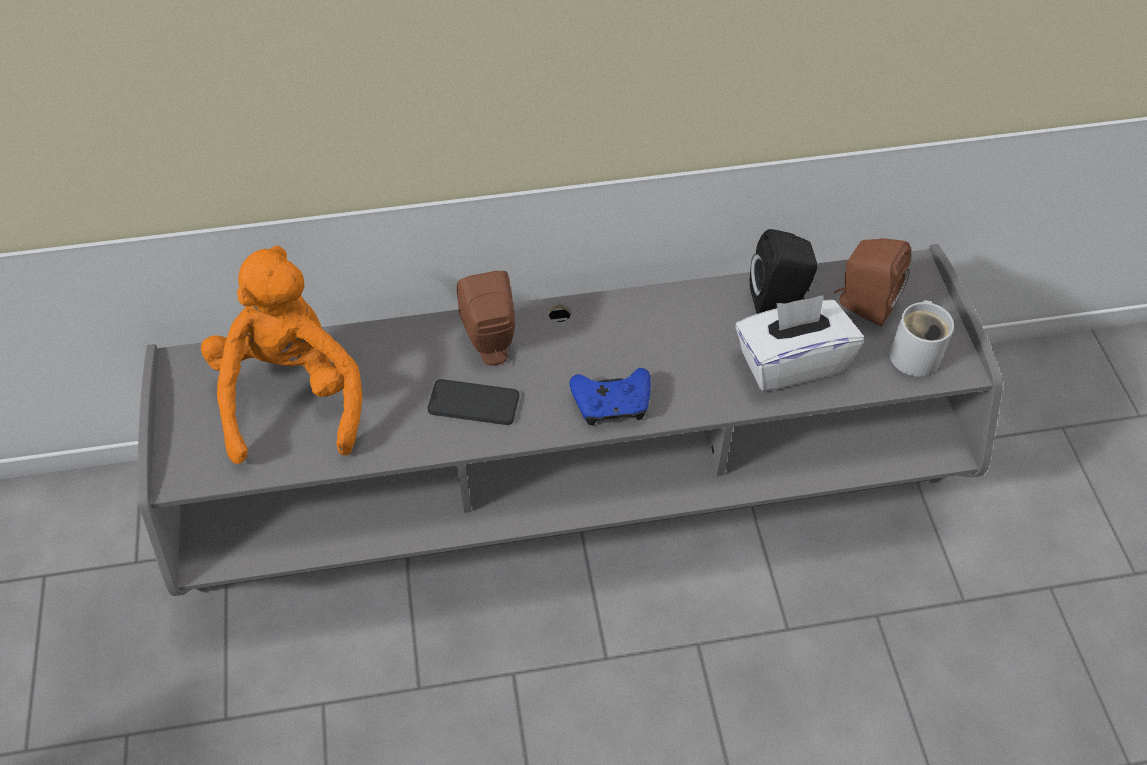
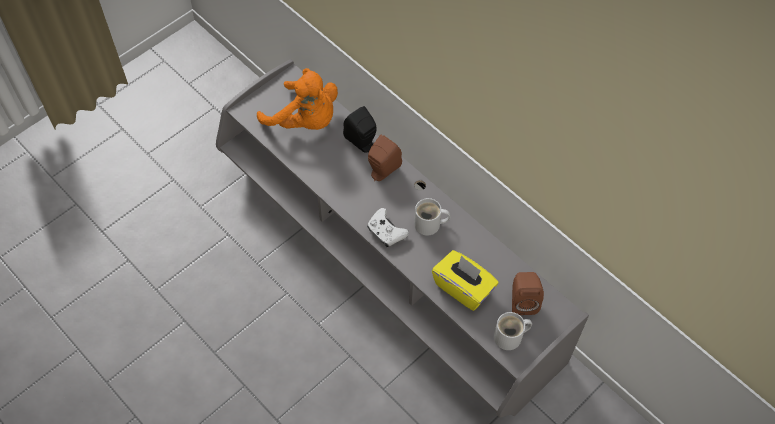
camera: 55 degrees right, 5 degrees up
orange plush toy [201,245,362,464] -> orange plush toy turned 75 degrees clockwise [257,68,338,130]
phone [428,379,519,425] -> none
blue game controller [570,368,651,425] -> white game controller [367,208,409,247]
white tissue box [735,295,864,391] -> yellow tissue box [432,250,498,311]
black speaker [750,229,818,314] -> black speaker moved to [343,106,377,153]
none -> white mug [414,198,450,235]

